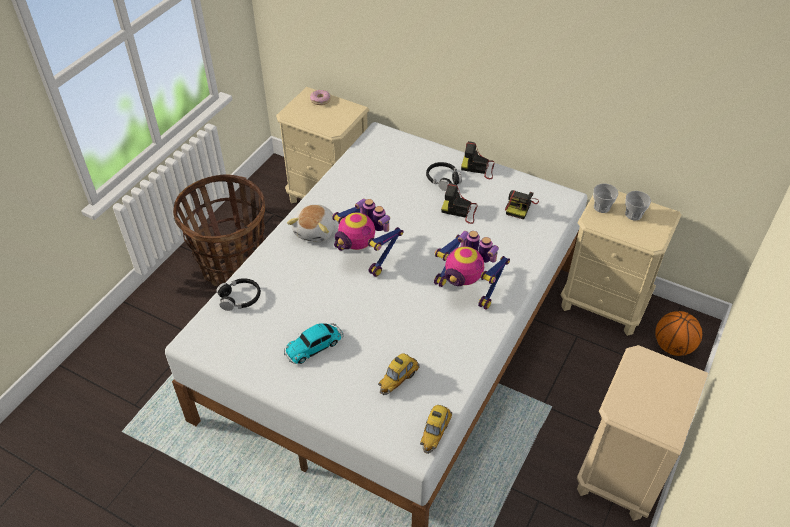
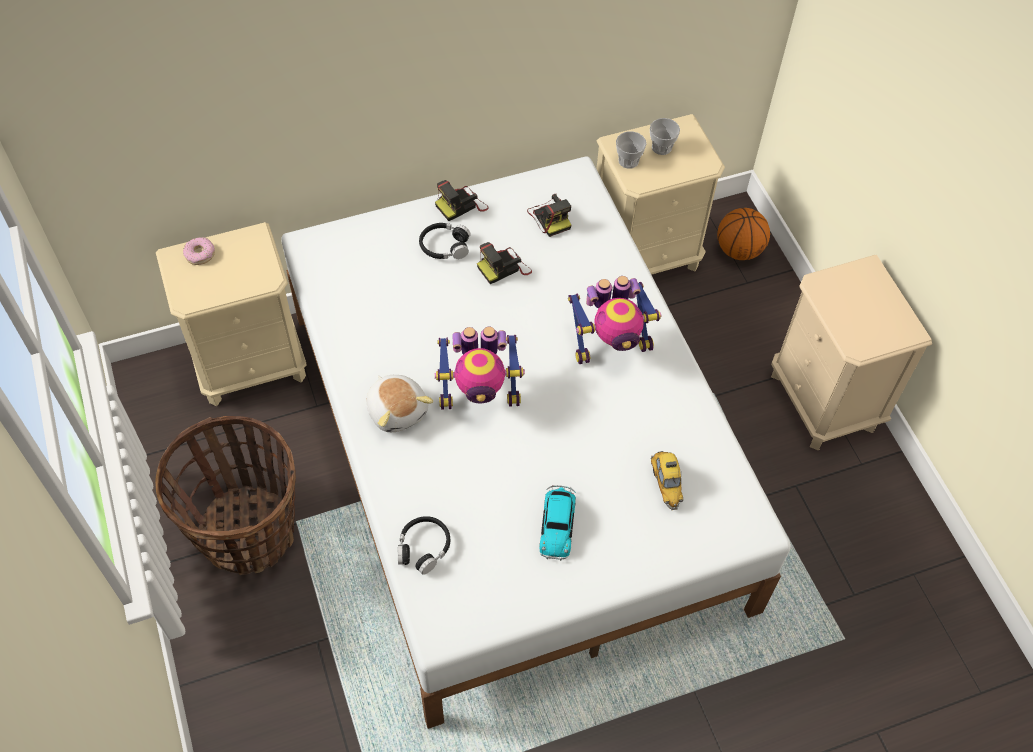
camera: 50 degrees left, 10 degrees up
toy car [420,405,452,454] -> none

